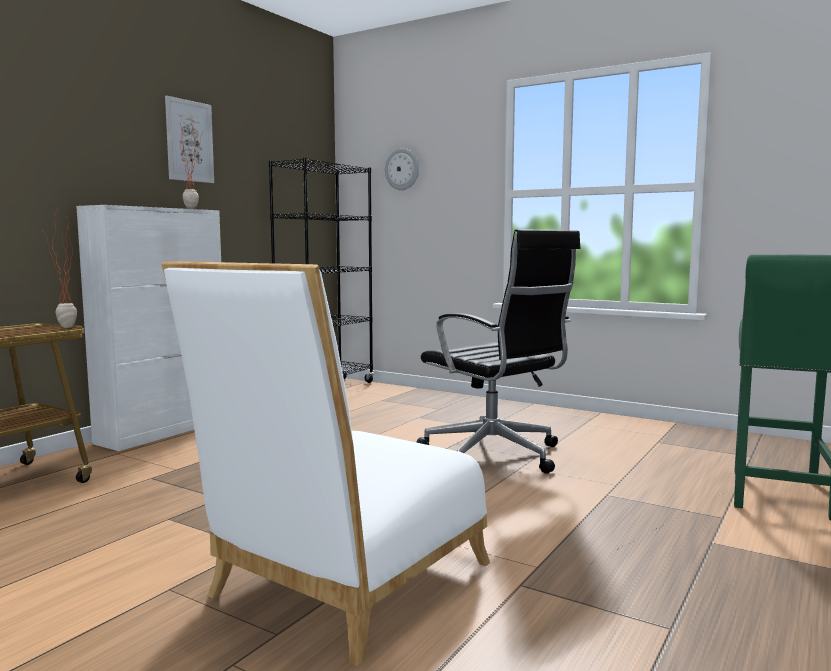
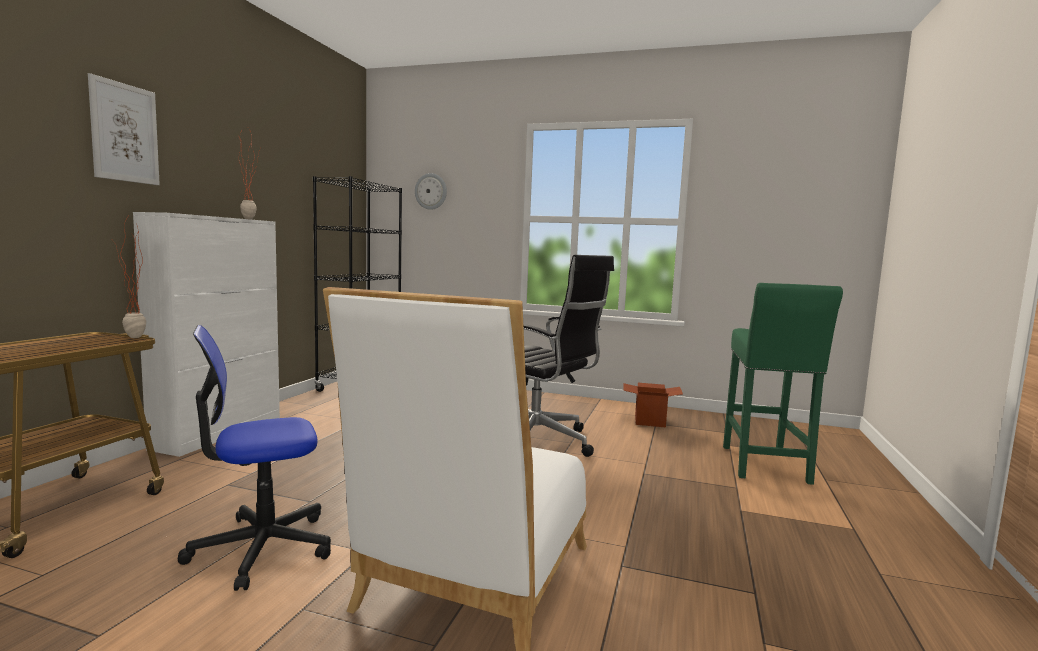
camera: 15 degrees left, 0 degrees up
picture [165,96,214,183] -> picture moved to [88,73,160,185]
none -> office chair [177,325,331,591]
none -> cardboard box [624,383,683,428]

